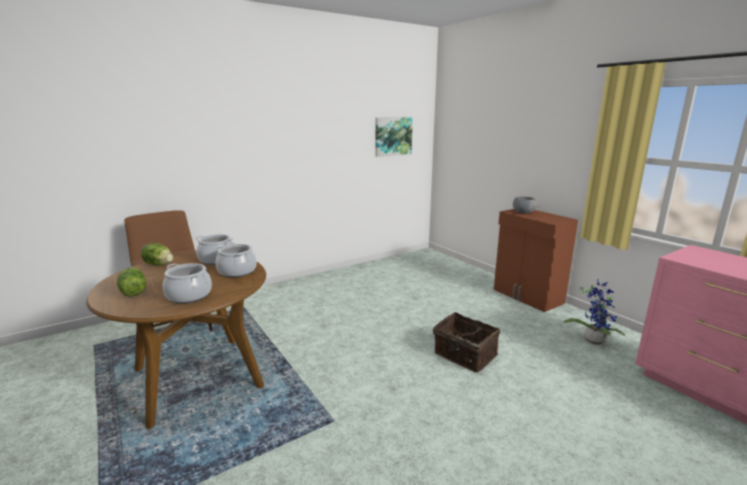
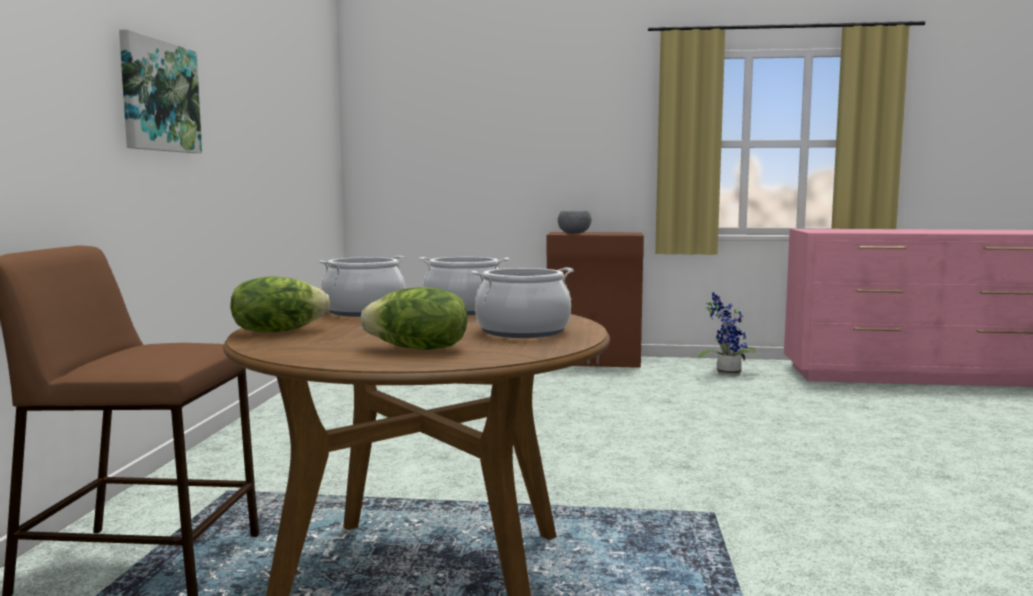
camera: 50 degrees left, 10 degrees down
picture [376,117,413,157] -> picture moved to [119,29,202,153]
basket [433,312,500,373] -> none

